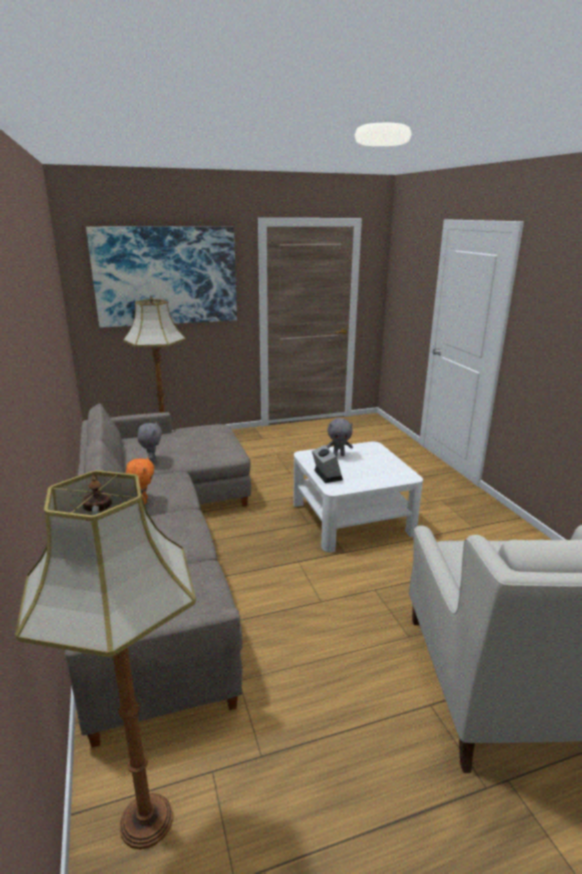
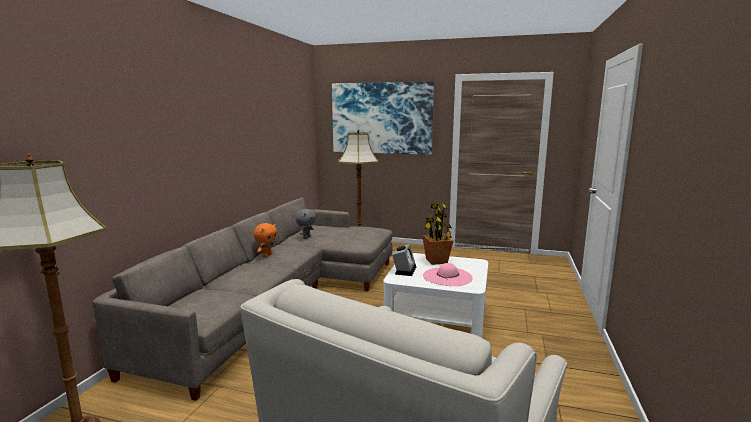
camera: 35 degrees right, 10 degrees down
grey plush toy [327,418,353,456] -> potted plant [422,203,454,265]
none -> pink hat [423,263,473,286]

